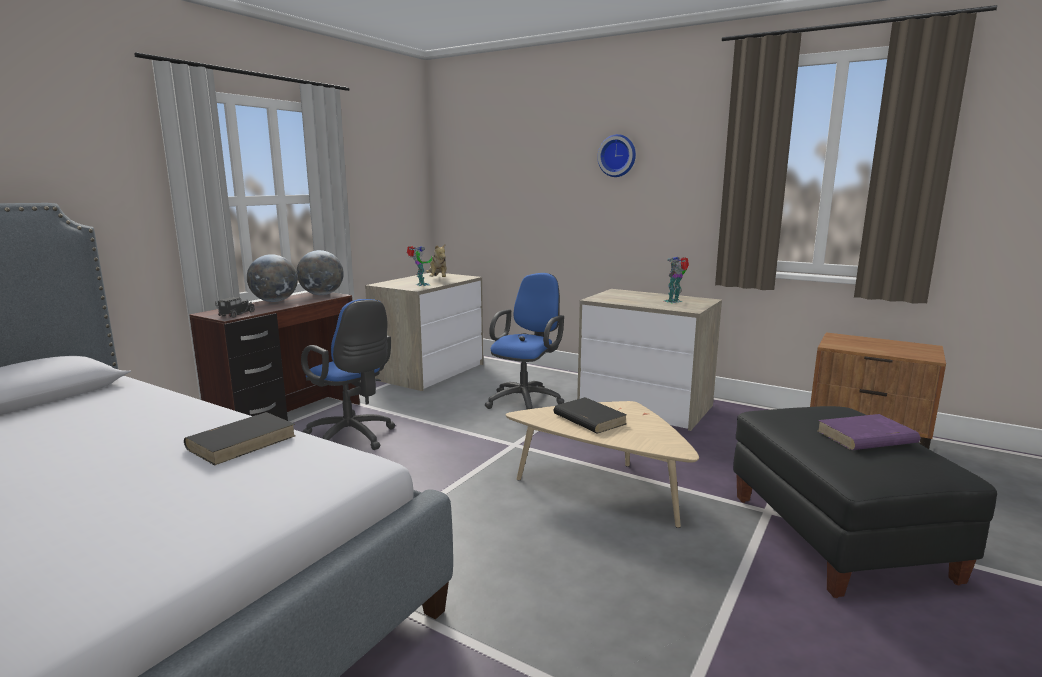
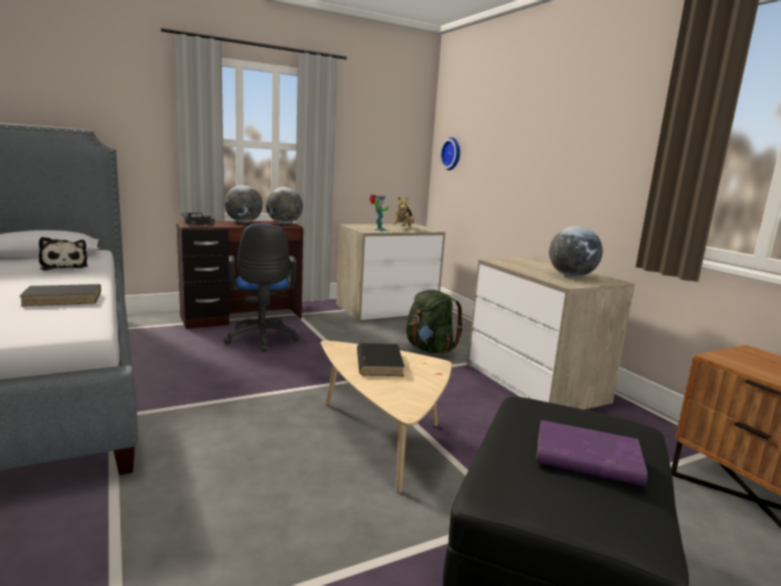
camera: 30 degrees right, 0 degrees up
blue office chair [485,273,564,410] -> green backpack [406,290,464,353]
wall clock [597,134,636,177] -> wall clock moved to [440,137,460,170]
toy robot [664,257,689,303] -> globe [549,226,603,277]
none -> plush toy [39,237,88,271]

